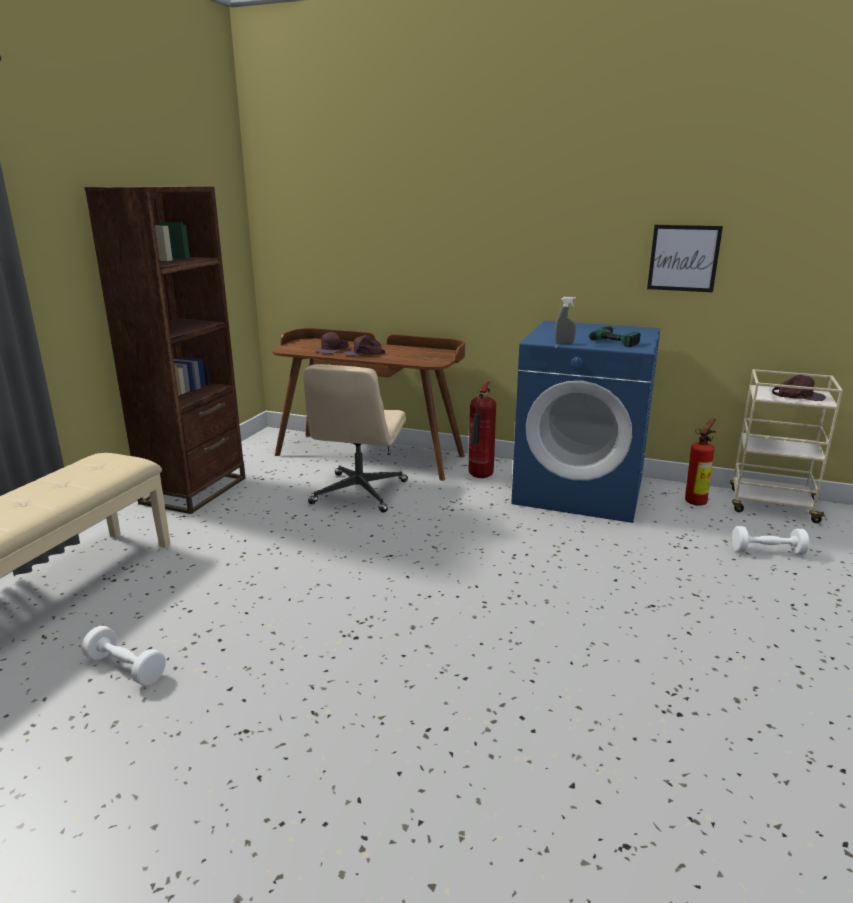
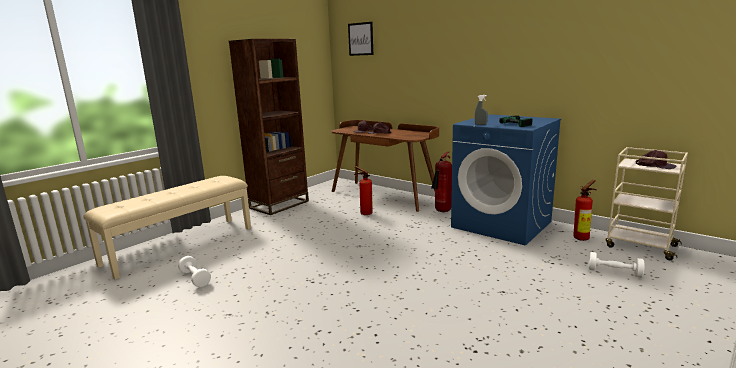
camera: 20 degrees right, 5 degrees down
beige office chair [303,364,408,512] -> fire extinguisher [354,166,373,215]
picture [647,225,723,292] -> picture moved to [348,22,373,56]

